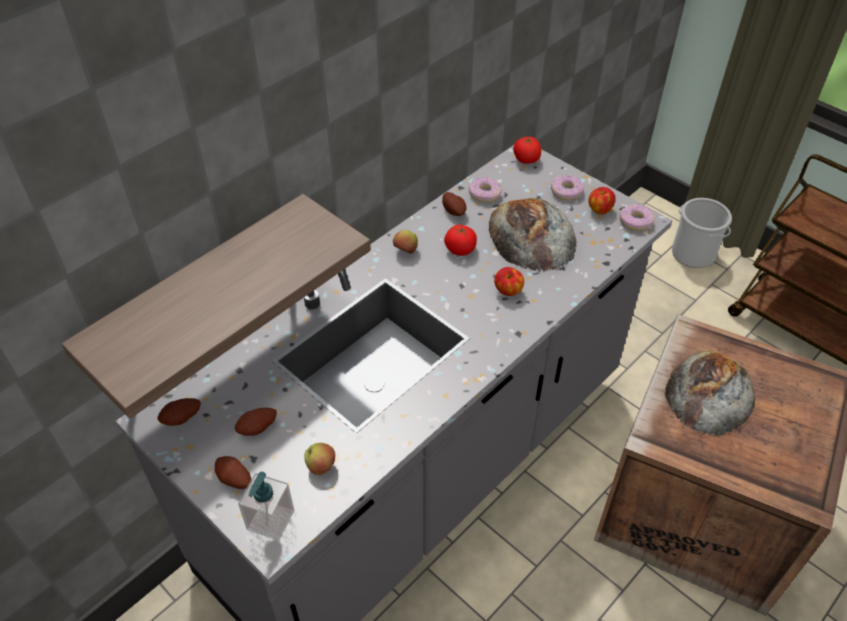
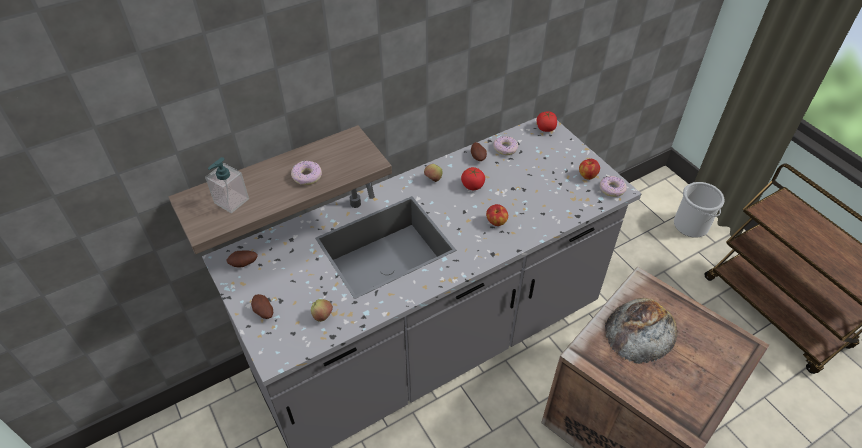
camera: 15 degrees right, 0 degrees up
potato [235,408,277,436] -> none
soap dispenser [238,472,294,541] -> soap dispenser moved to [205,157,249,213]
bread [489,198,577,271] -> none
donut [550,175,584,200] -> donut moved to [291,161,322,185]

